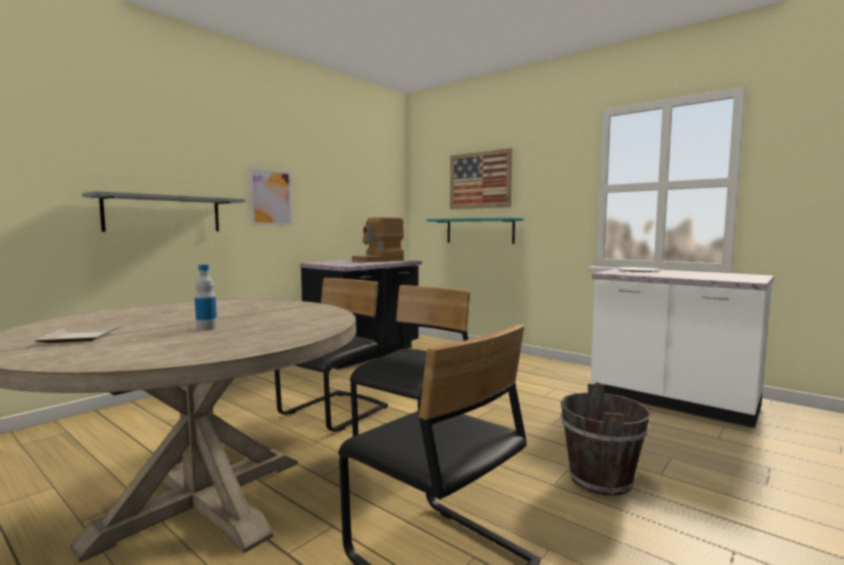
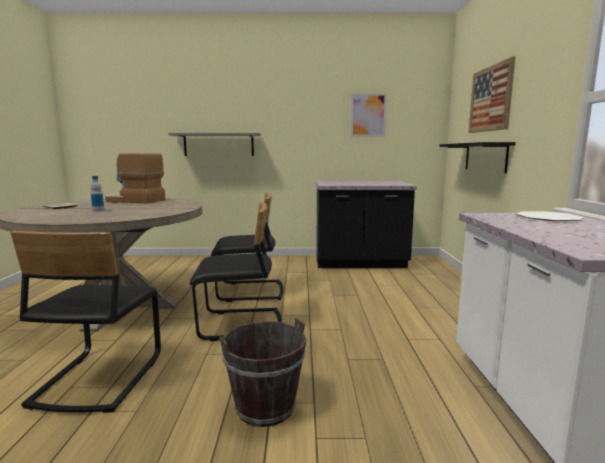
camera: 50 degrees right, 5 degrees up
picture [249,168,292,225] -> picture moved to [351,93,387,137]
coffee machine [352,217,404,262] -> coffee machine moved to [105,153,165,203]
turquoise shelf [426,218,524,244] -> black shelf [439,142,516,173]

